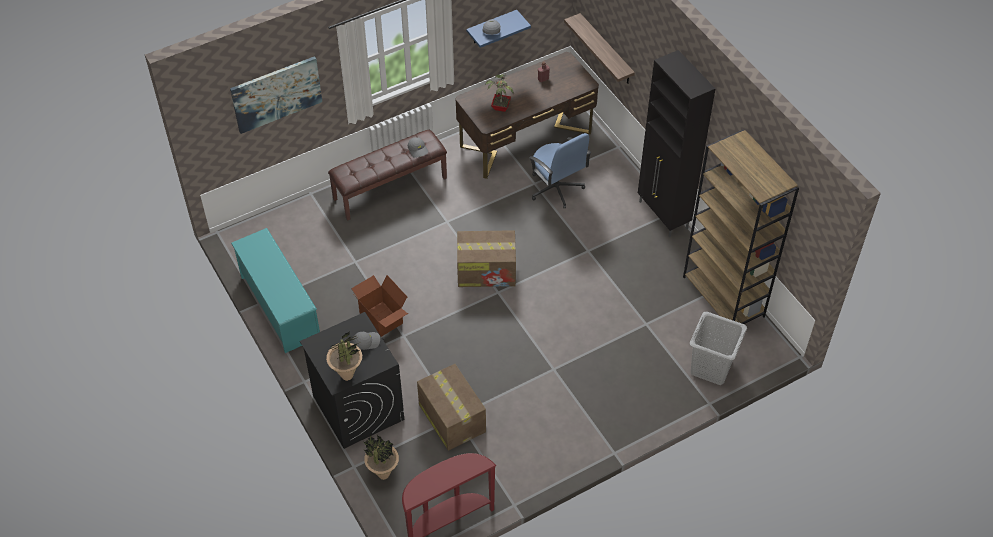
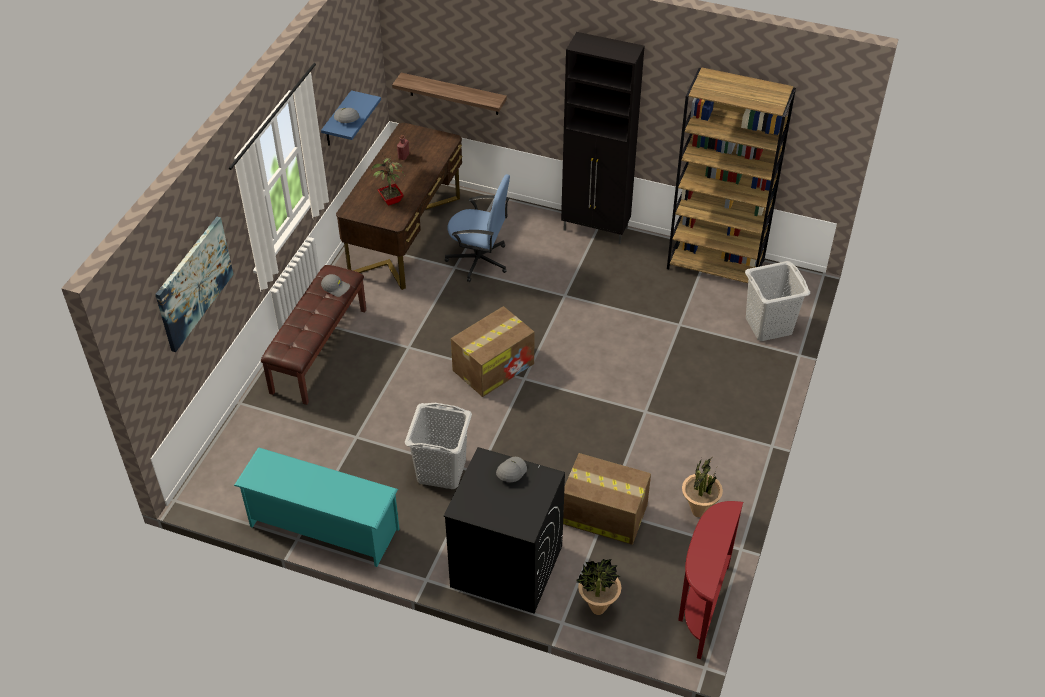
camera: 40 degrees left, 5 degrees down
potted plant [326,331,362,381] -> potted plant moved to [682,458,723,517]
cardboard box [351,275,408,337] -> grey laundry basket [405,403,472,489]

